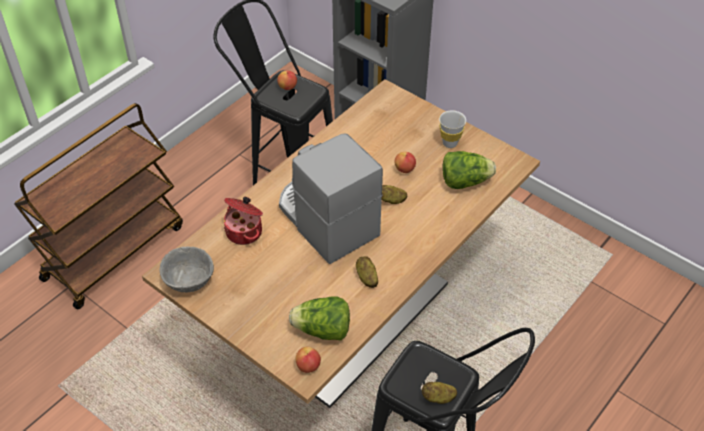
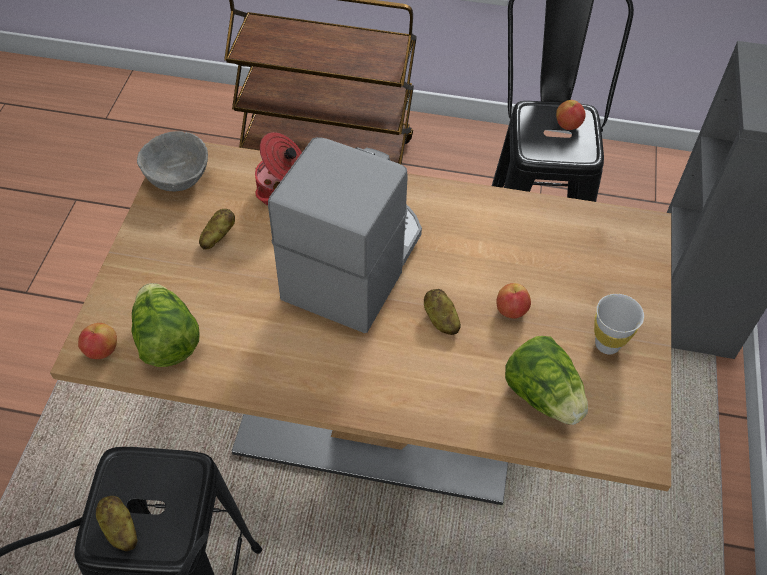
camera: 60 degrees right, 5 degrees up
potato [356,256,378,288] -> potato moved to [199,209,235,250]

